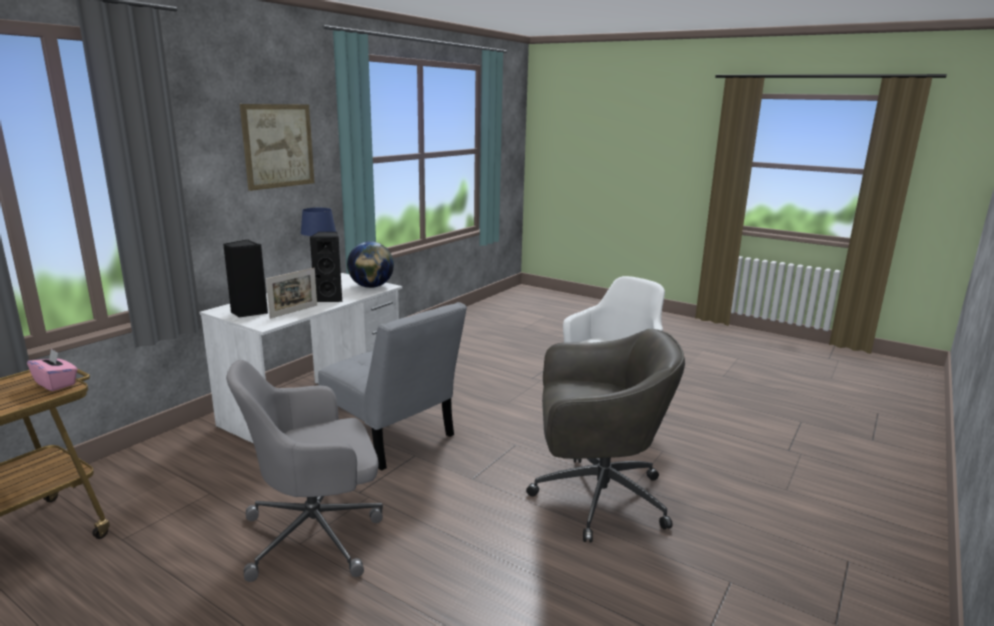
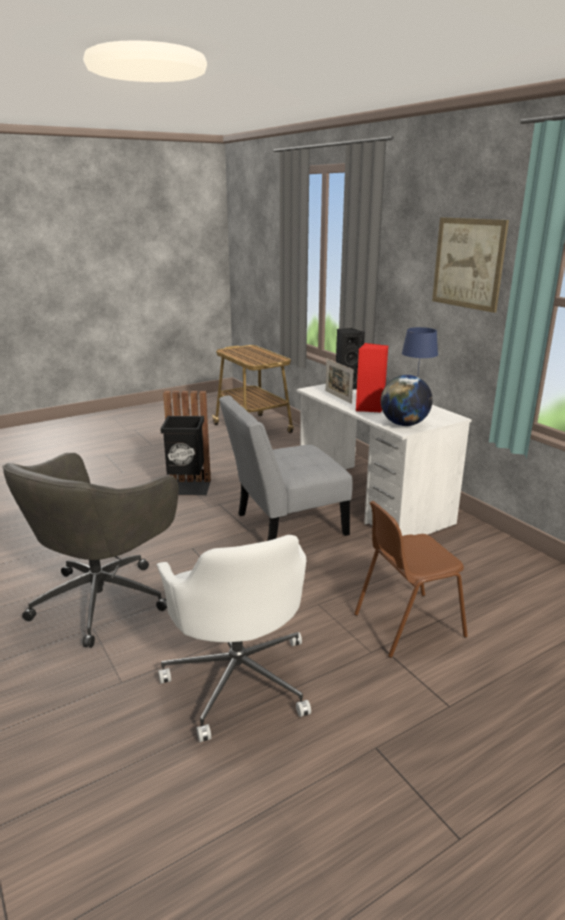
camera: 115 degrees right, 5 degrees up
pink tissue box [27,349,78,391] -> none
grey office chair [226,360,383,582] -> black trash can [160,391,211,495]
black speaker [310,232,342,302] -> red speaker [356,343,388,412]
none -> brown chair [354,501,468,658]

